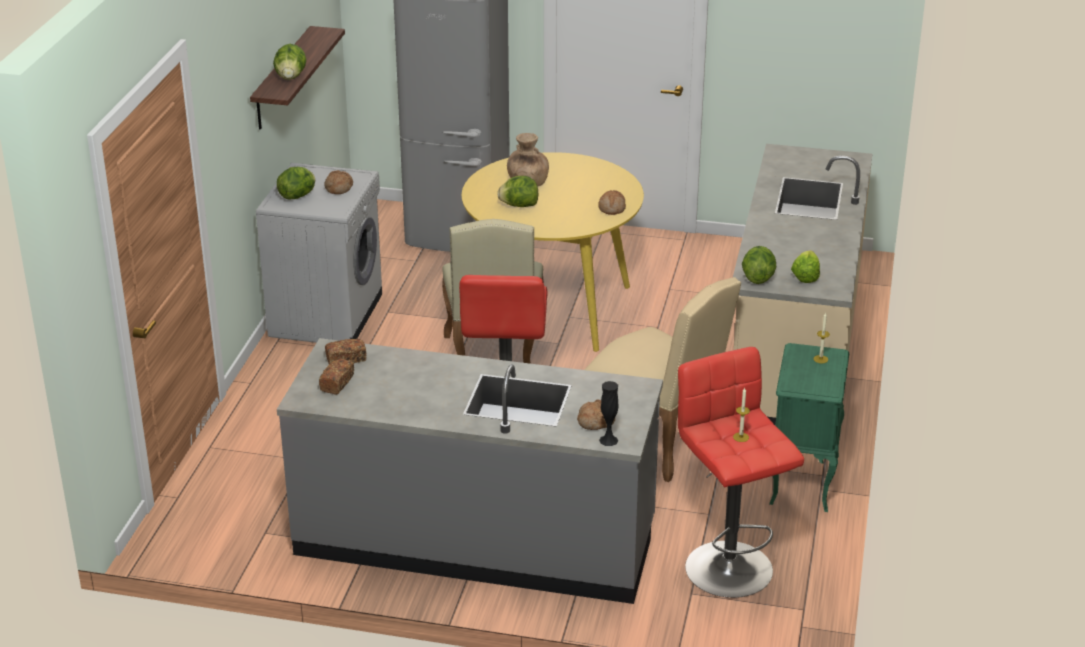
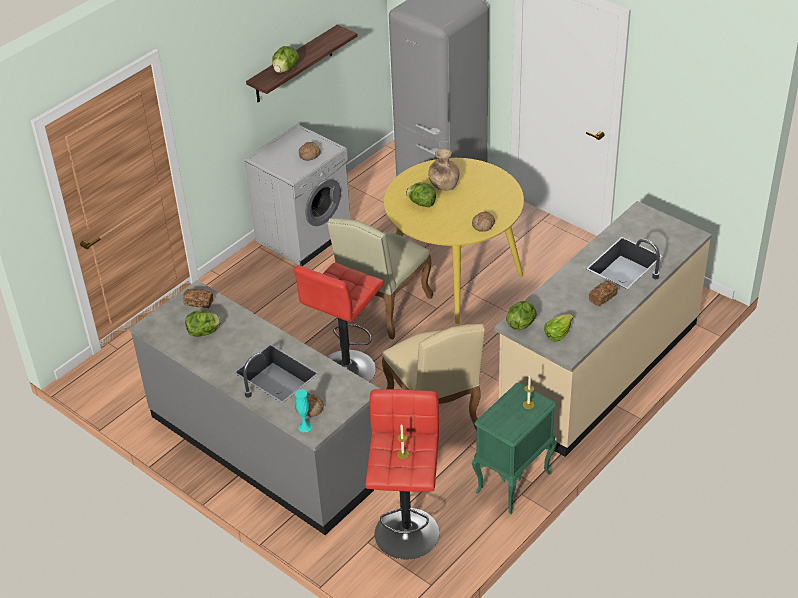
camera: 30 degrees right, 10 degrees up
lettuce [277,167,315,199] -> lettuce moved to [185,311,221,337]
bread [319,358,354,394] -> bread moved to [589,281,618,306]
black vase [599,381,618,446] -> turquoise vase [295,389,312,432]

